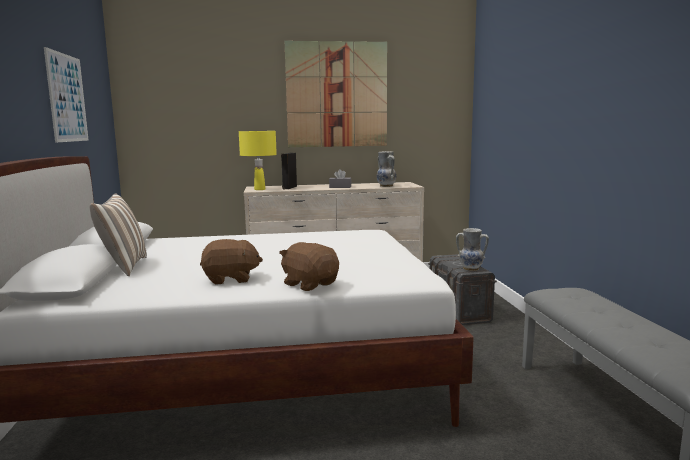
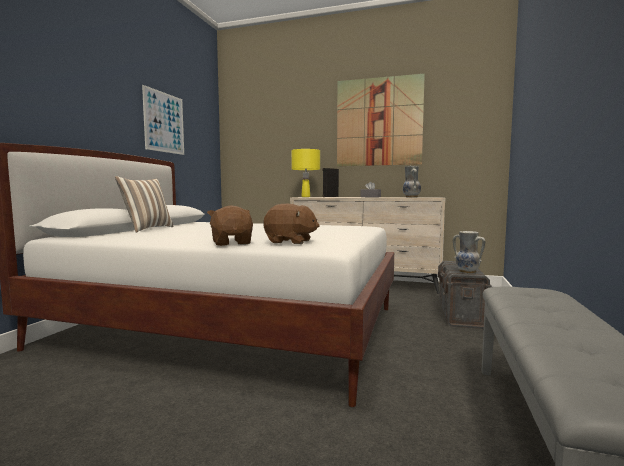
camera: 25 degrees right, 5 degrees down
brown plush toy [200,239,263,285] -> brown plush toy moved to [263,204,320,244]

